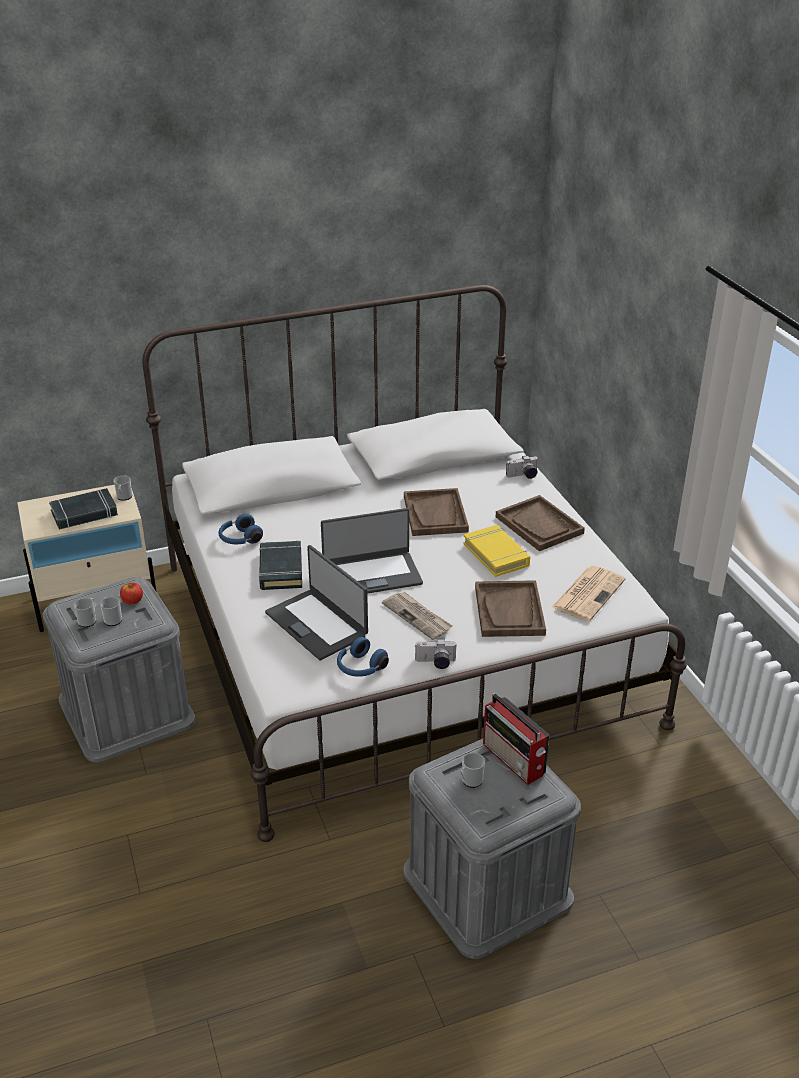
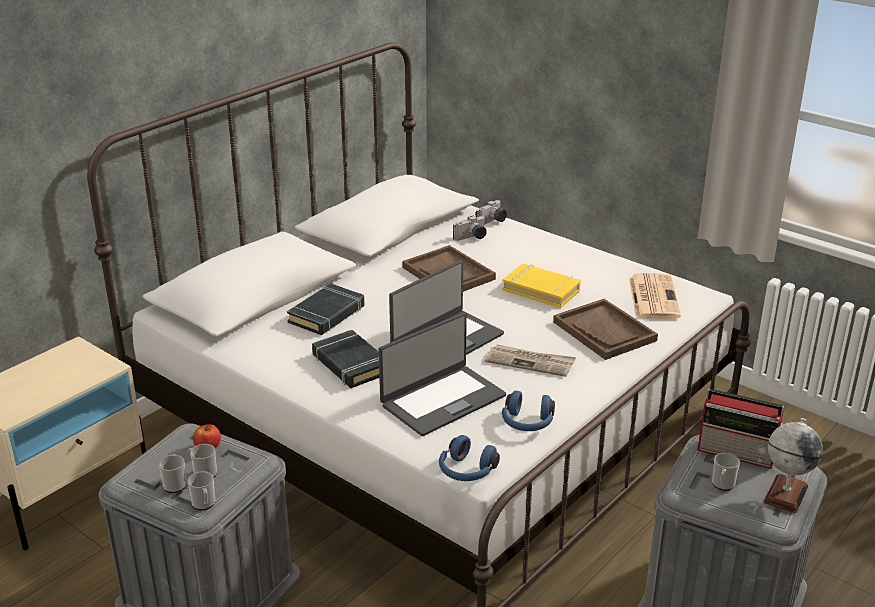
camera: 30 degrees left, 5 degrees down
black book [49,488,118,529] -> black book moved to [287,284,365,335]
mug [113,475,132,501] -> mug moved to [187,471,215,510]
blue headphones [219,514,263,544] -> blue headphones moved to [439,435,500,481]
laptop [265,545,368,660] -> laptop turned 60 degrees counterclockwise [379,312,506,436]
camera [415,638,457,669] -> camera moved to [453,216,487,241]
brown tray [496,495,585,551] -> none
none -> globe [764,418,823,513]

